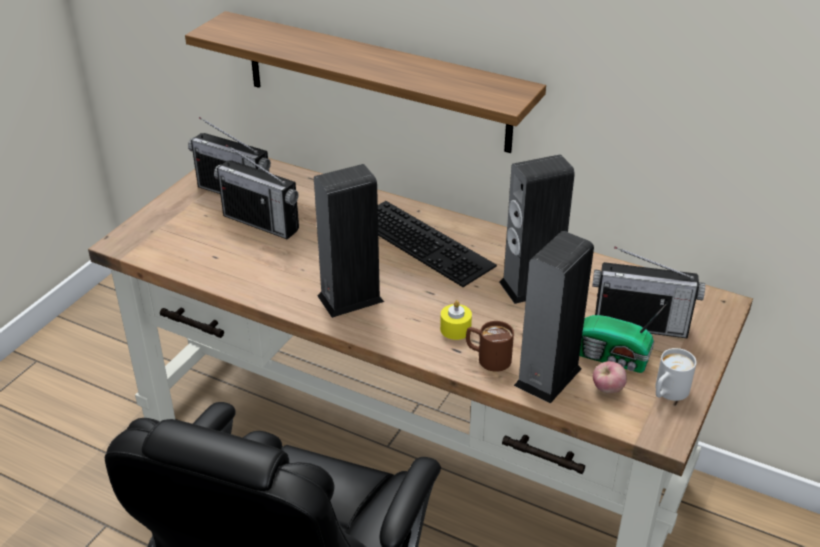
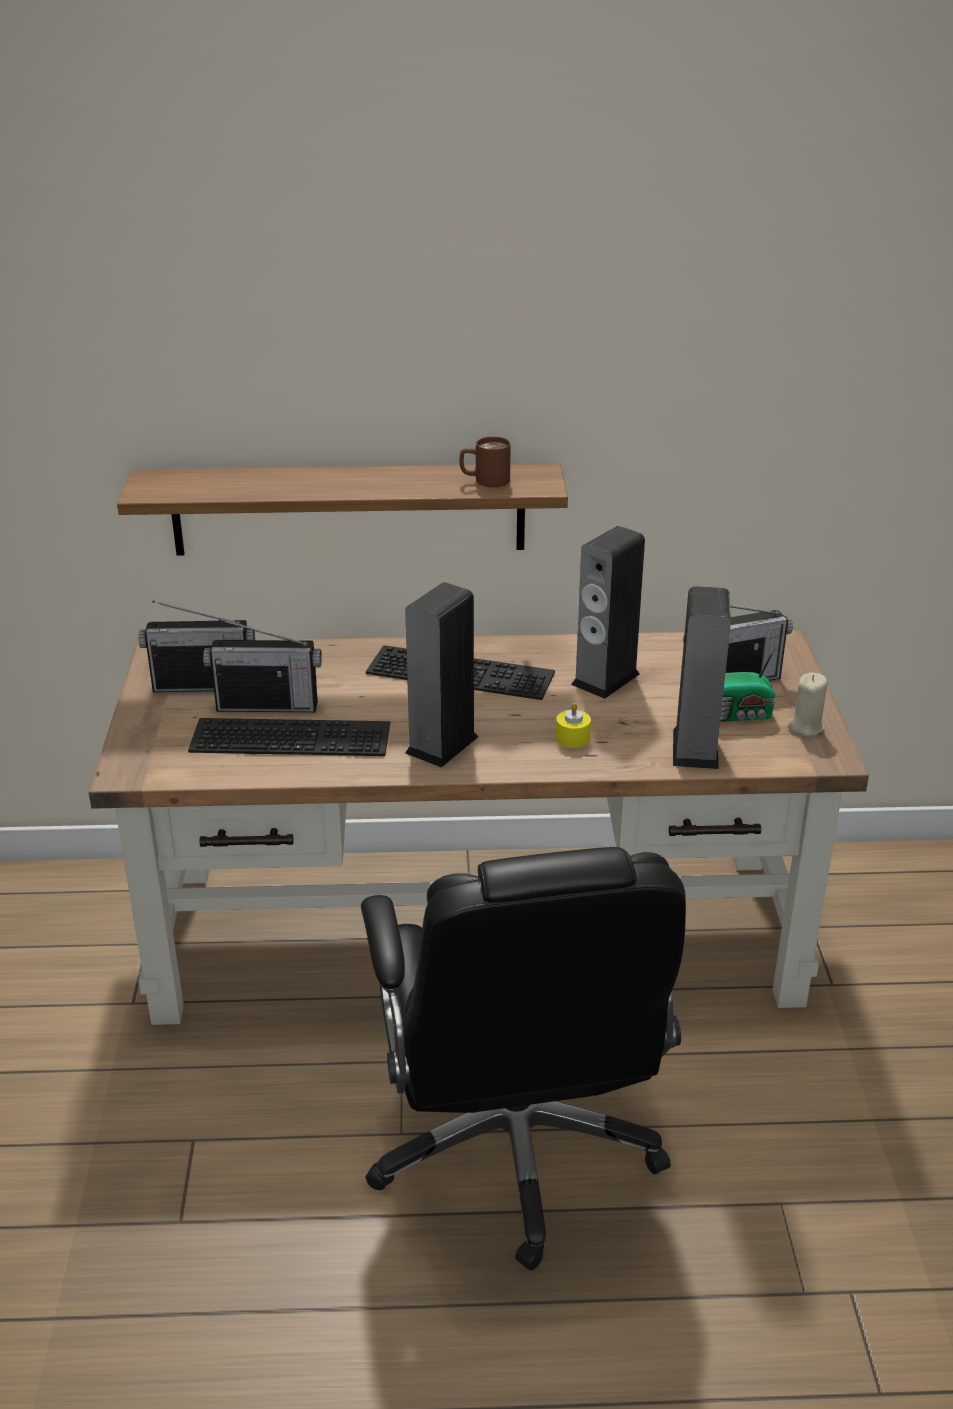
camera: 30 degrees left, 5 degrees down
brown mug [466,321,514,372] -> brown mug moved to [460,436,511,487]
apple [593,361,627,394] -> none
white mug [655,348,697,401] -> beige candle [788,672,828,736]
none -> keyboard [188,718,390,756]

